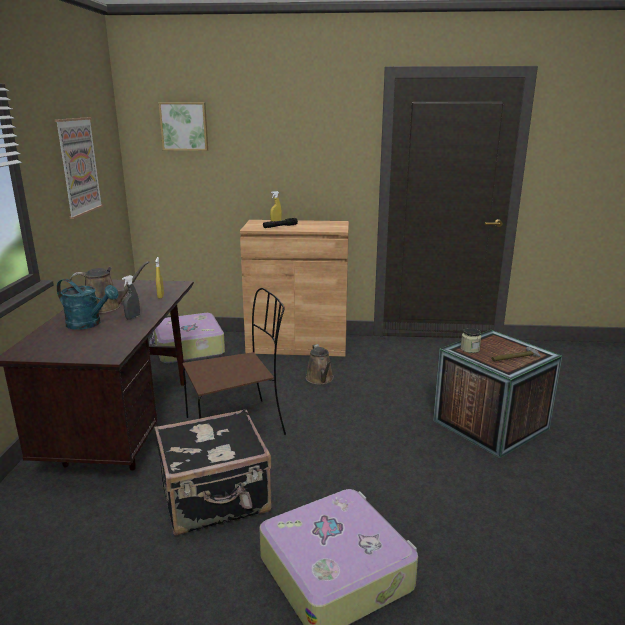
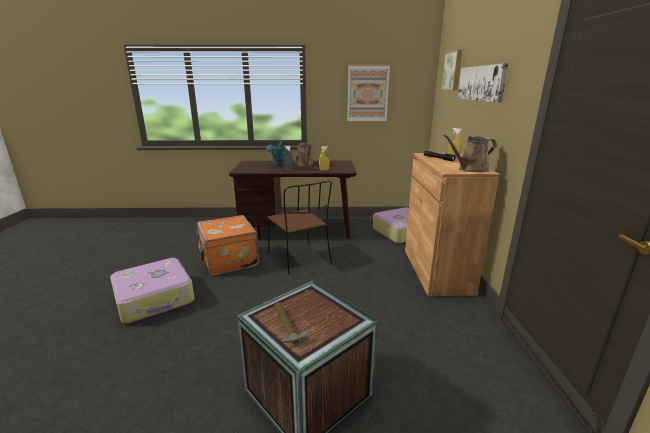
camera: 85 degrees right, 0 degrees up
black suitcase [154,409,272,536] -> orange suitcase [197,215,259,276]
brown watering can [306,344,334,385] -> brown watering can moved to [443,134,496,172]
jar [461,328,481,353] -> none
none -> picture [457,63,509,103]

